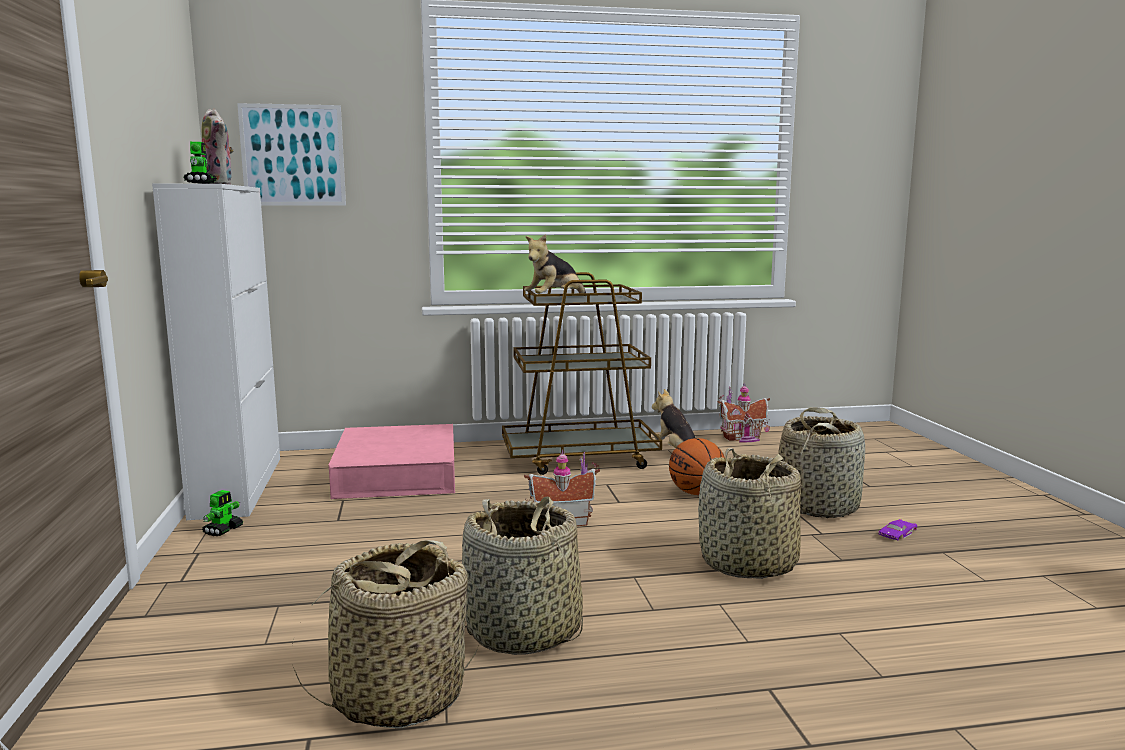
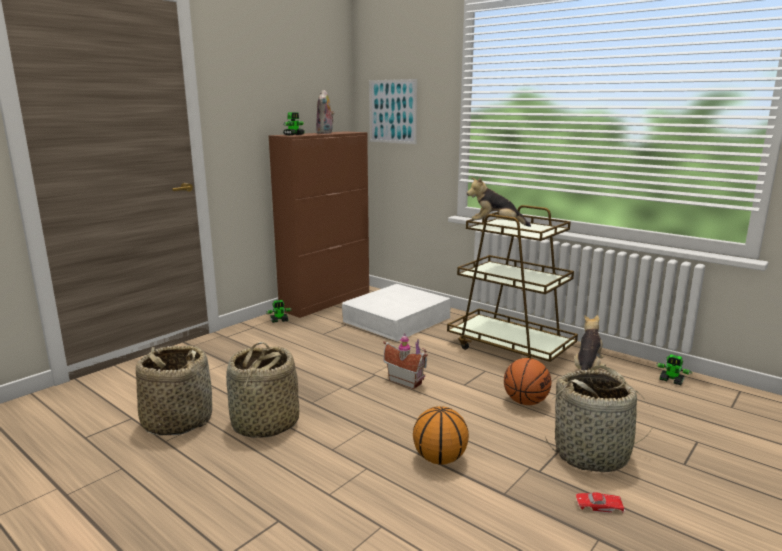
camera: 50 degrees right, 5 degrees up
white cabinet [152,184,280,520] -> brown cabinet [269,131,369,318]
pink storage box [328,424,455,499] -> white storage box [342,284,451,341]
basket [698,448,801,579] -> basketball [413,406,469,465]
toy house [718,383,770,442] -> toy robot [656,354,692,385]
purple toy car [878,519,917,540] -> red toy car [576,492,625,513]

